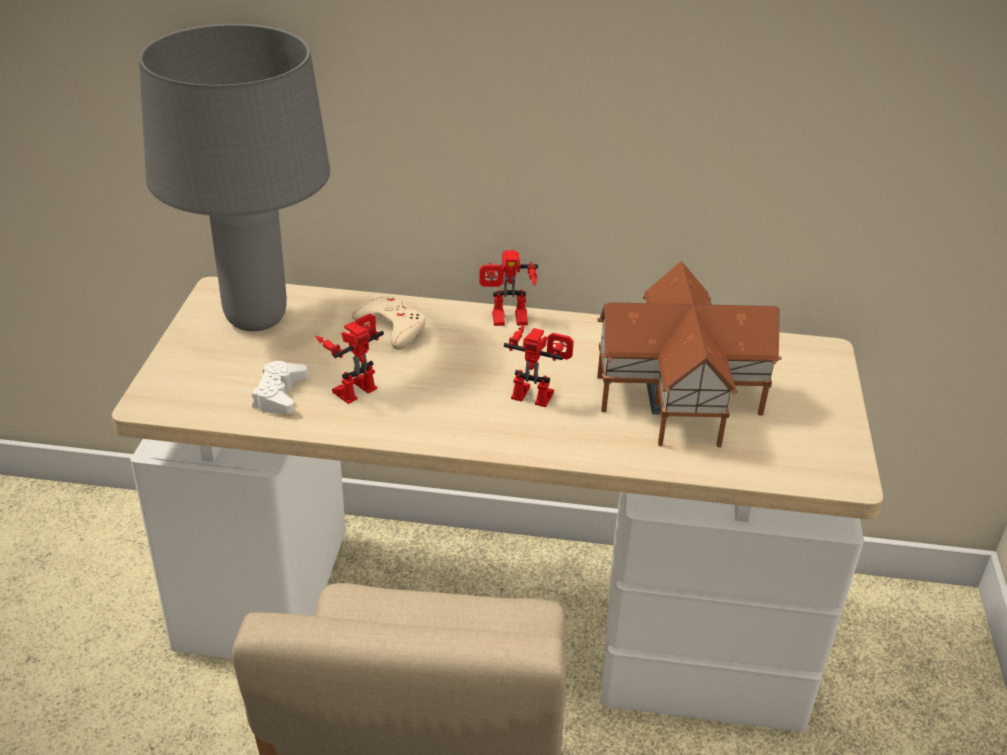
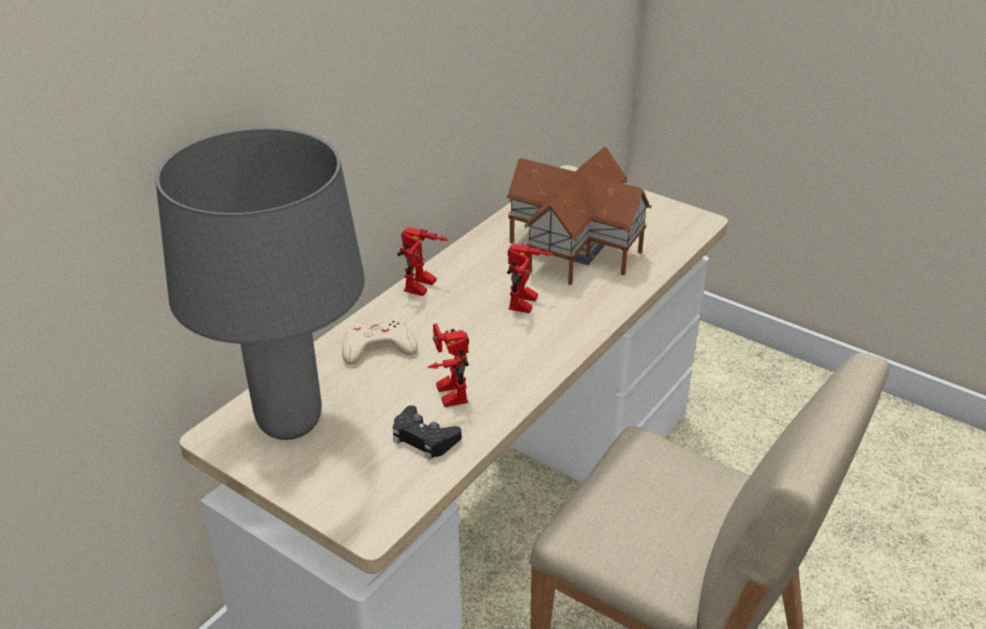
camera: 60 degrees left, 0 degrees up
white game controller [252,361,308,414] -> black game controller [393,405,462,460]
toy robot [504,325,574,407] -> toy robot turned 150 degrees clockwise [507,244,554,313]

